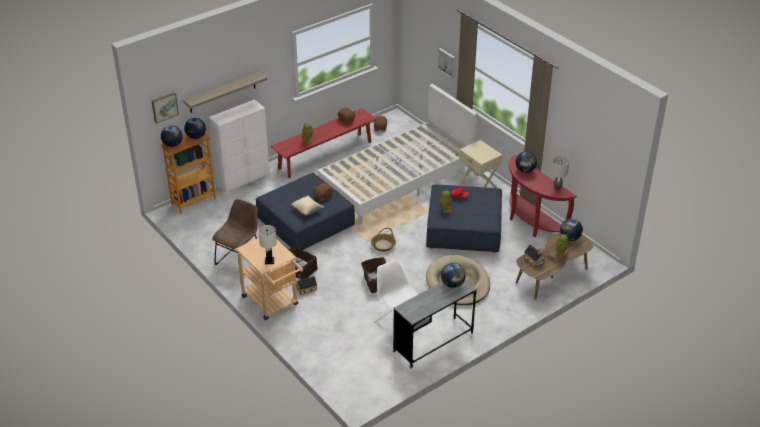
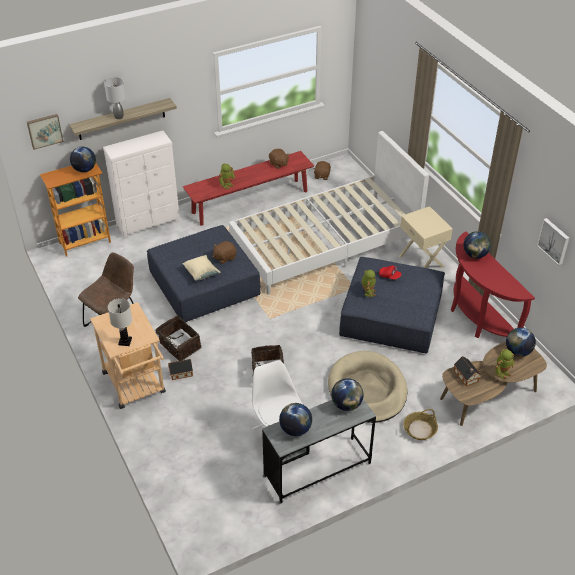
camera: 10 degrees right, 5 degrees up
globe [161,125,183,147] -> globe moved to [279,403,312,436]
basket [371,228,396,252] -> basket moved to [403,409,438,440]
picture [437,48,456,79] -> picture moved to [537,218,569,265]
grey table lamp [552,156,569,190] -> grey table lamp moved to [104,77,126,119]

